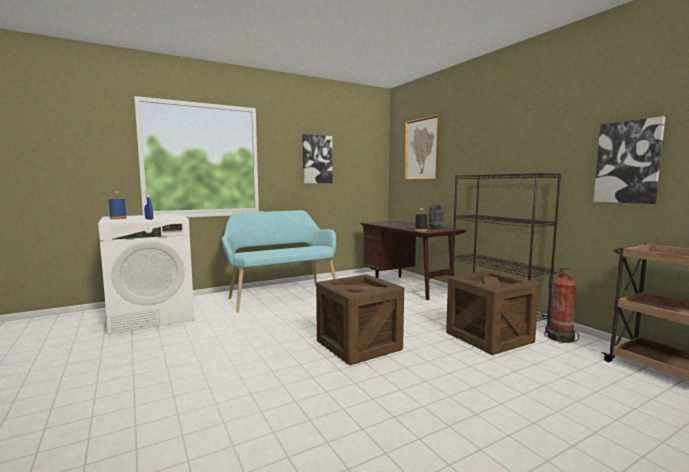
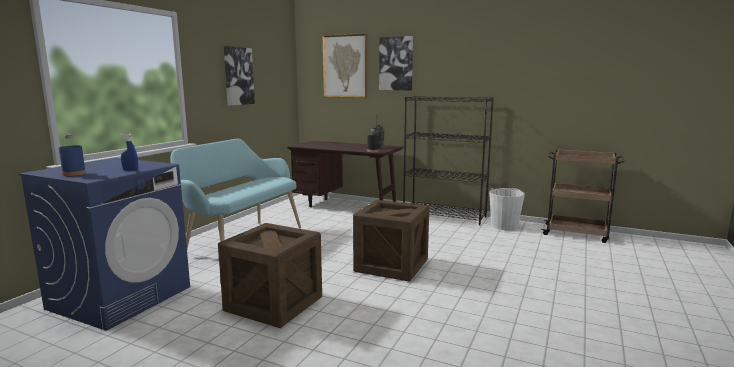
camera: 35 degrees left, 5 degrees up
white washing machine [98,214,194,335] -> blue washing machine [19,158,190,331]
crate [446,270,539,355] -> crate moved to [218,223,322,328]
fire extinguisher [544,268,579,344] -> white bucket [489,188,525,230]
picture [593,116,665,204] -> picture moved to [379,36,413,90]

